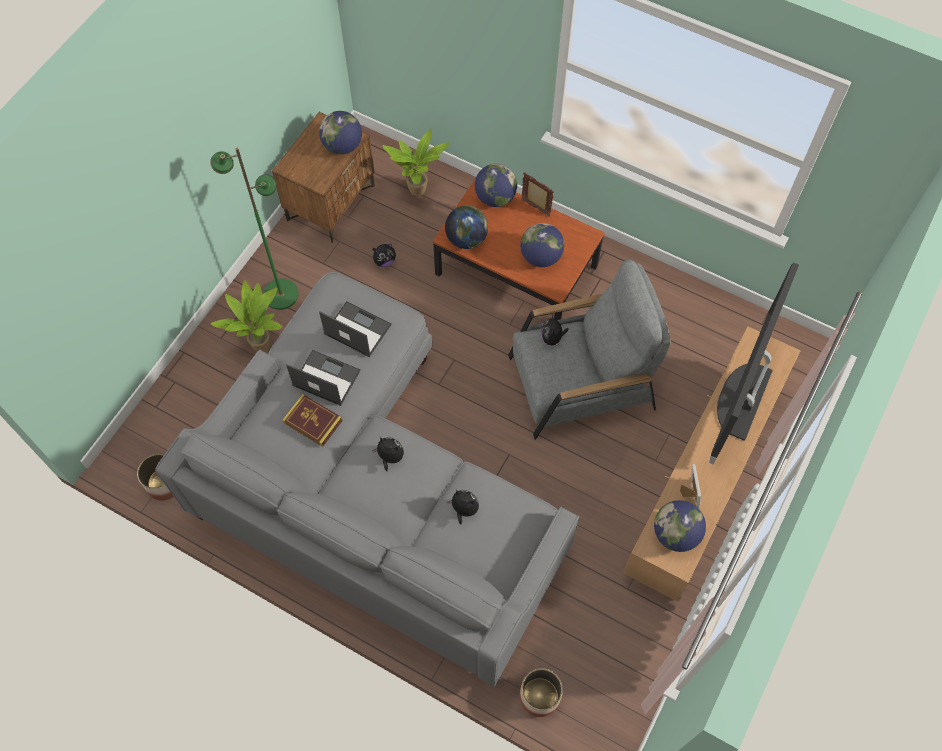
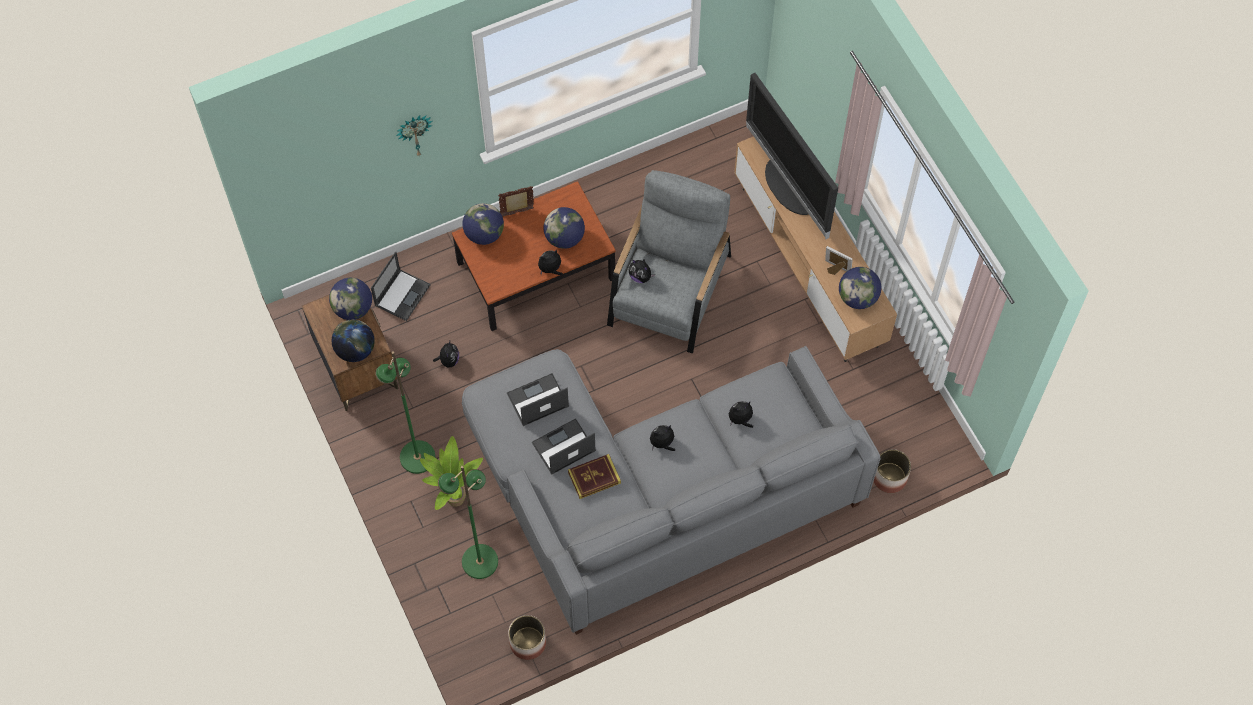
camera: 55 degrees left, 0 degrees up
potted plant [383,129,449,196] -> laptop [371,252,431,321]
globe [445,205,488,249] -> globe moved to [332,319,375,362]
none -> wall clock [396,115,433,157]
none -> green floor lamp [438,466,498,579]
none -> plush toy [538,249,563,275]

